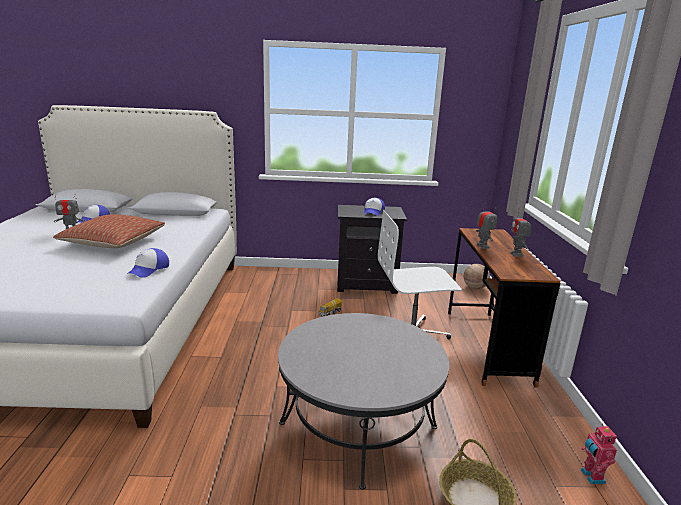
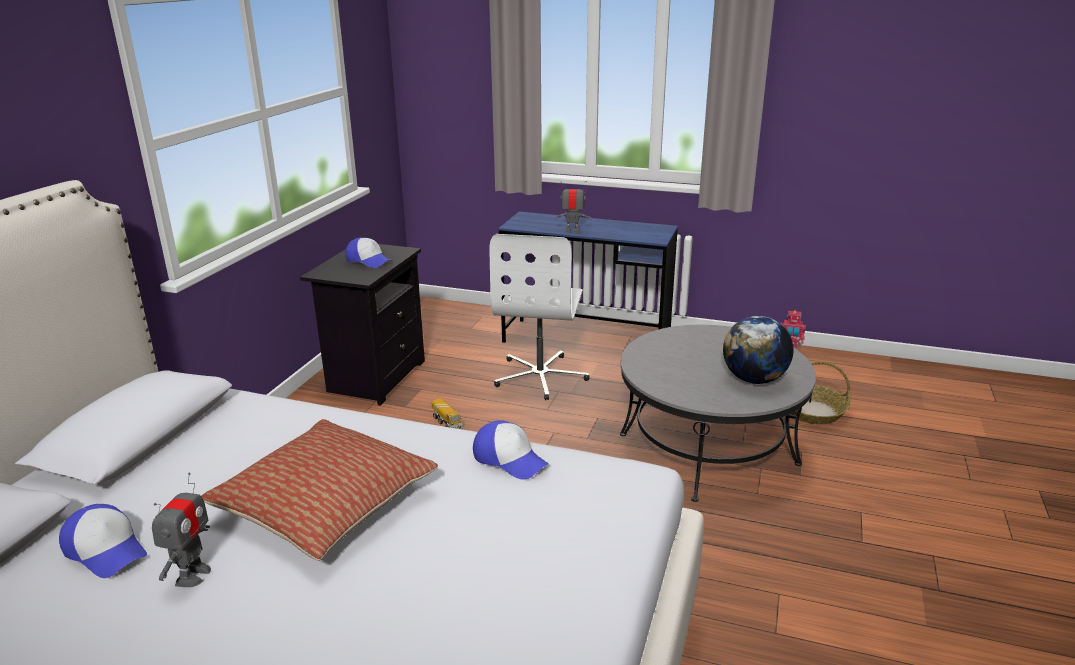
camera: 70 degrees left, 5 degrees up
brown desk [448,228,560,388] -> blue desk [499,212,678,343]
basketball [464,264,490,289] -> none
toy robot [510,208,532,257] -> none
none -> globe [723,316,794,384]

